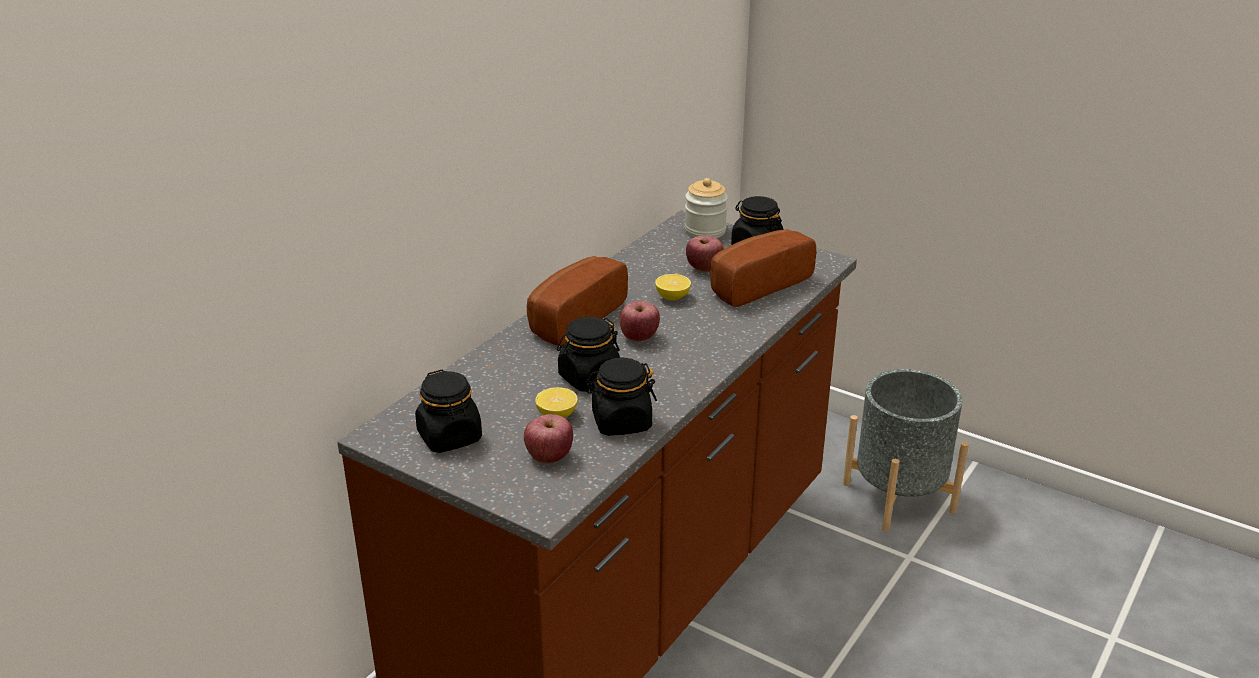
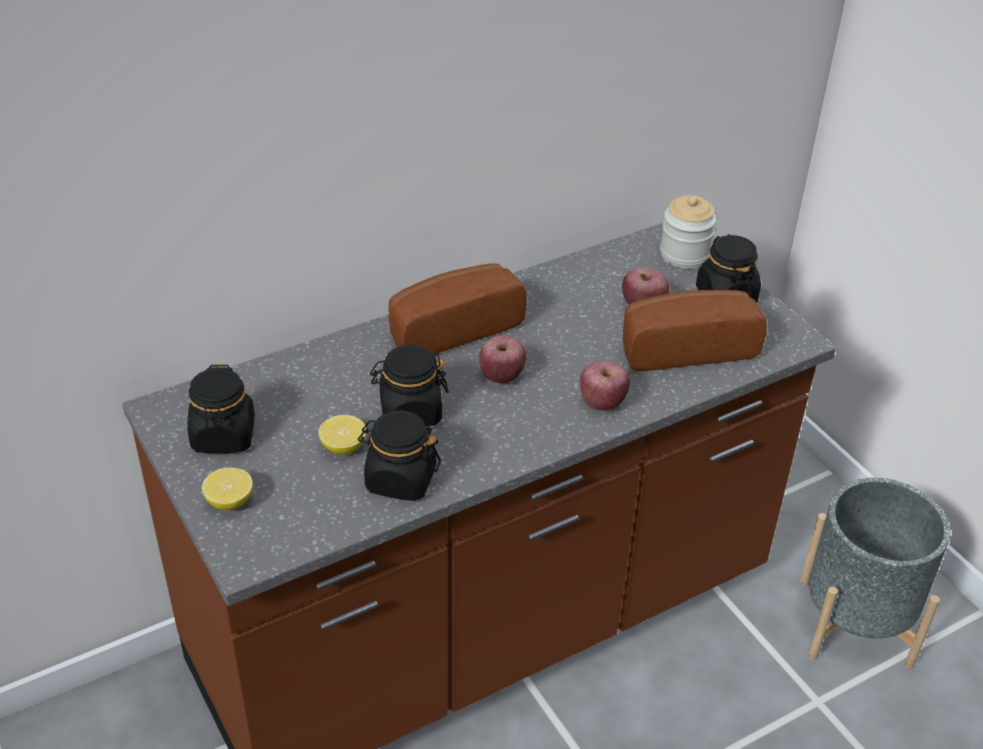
camera: 25 degrees right, 10 degrees up
apple [524,414,573,463] -> apple moved to [580,361,630,410]
lemon [655,274,691,301] -> lemon moved to [202,468,253,510]

